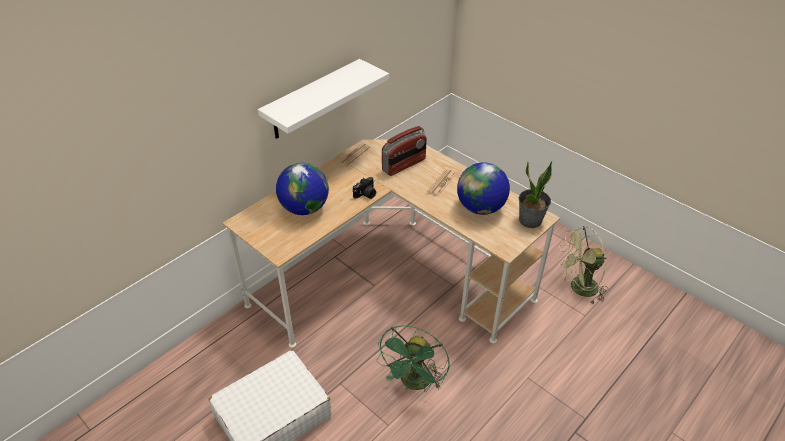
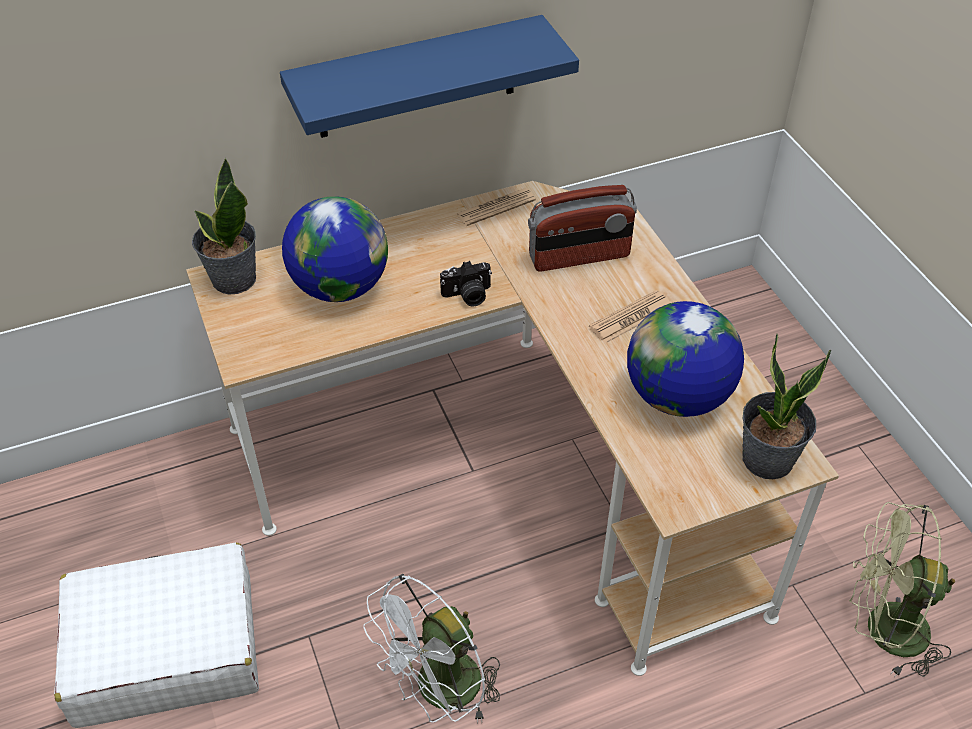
camera: 25 degrees right, 5 degrees up
white shelf [258,59,389,139] -> blue shelf [280,15,579,138]
green fan [376,325,450,392] -> white fan [363,574,500,724]
none -> potted plant [192,158,256,295]

